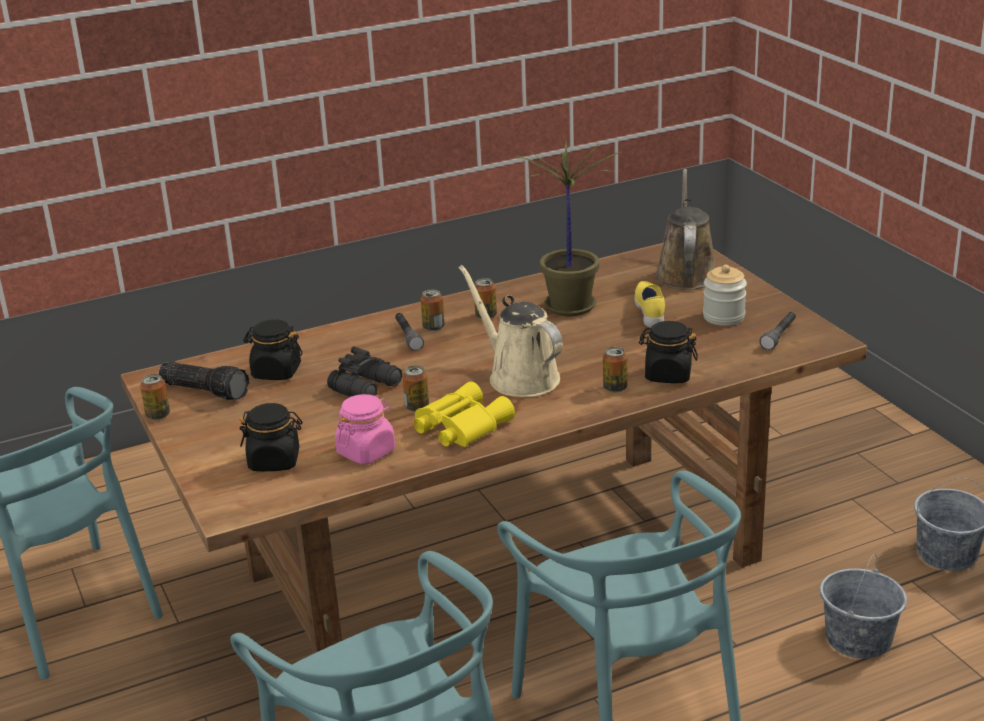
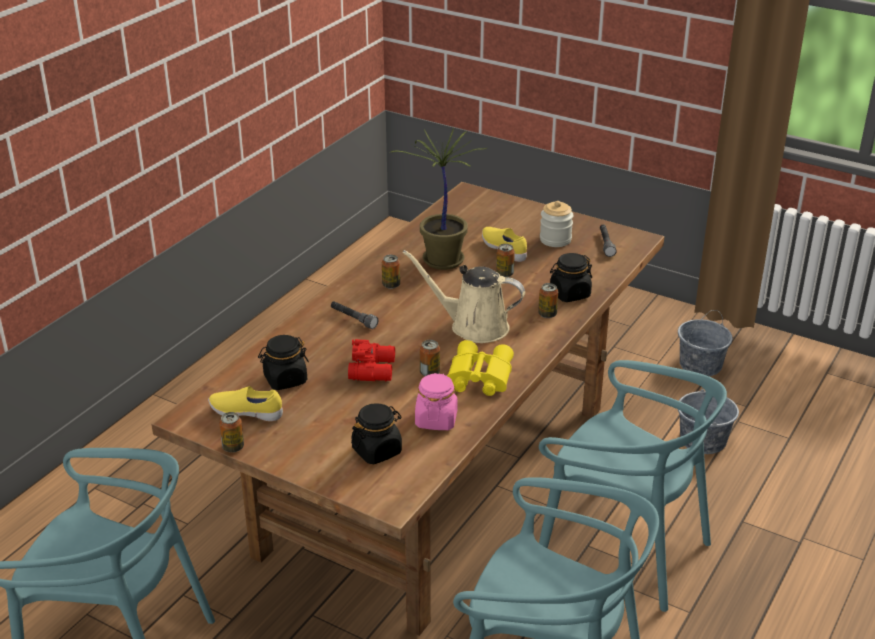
camera: 35 degrees left, 5 degrees up
flashlight [159,362,250,400] -> yellow shoe [208,386,283,421]
black binoculars [327,346,402,397] -> red binoculars [348,339,395,382]
can [421,289,444,331] -> can moved to [496,244,515,277]
brown watering can [654,169,715,290] -> none

